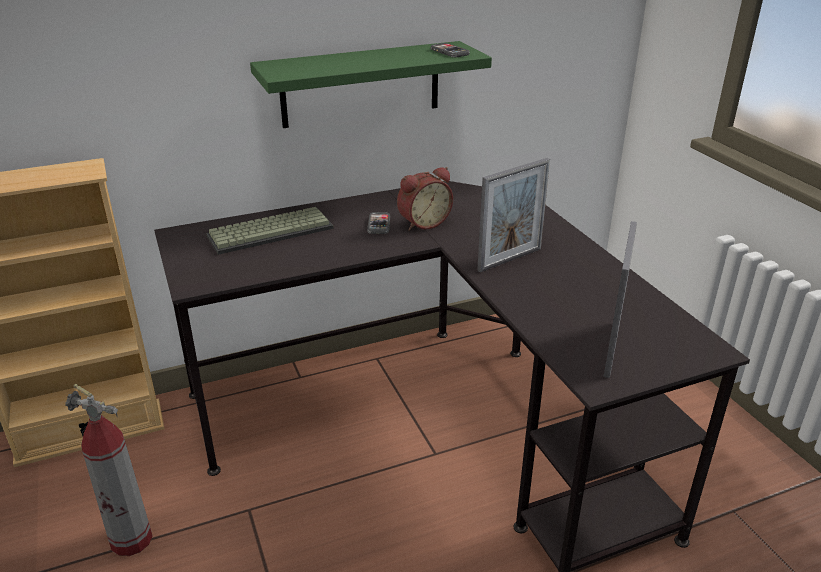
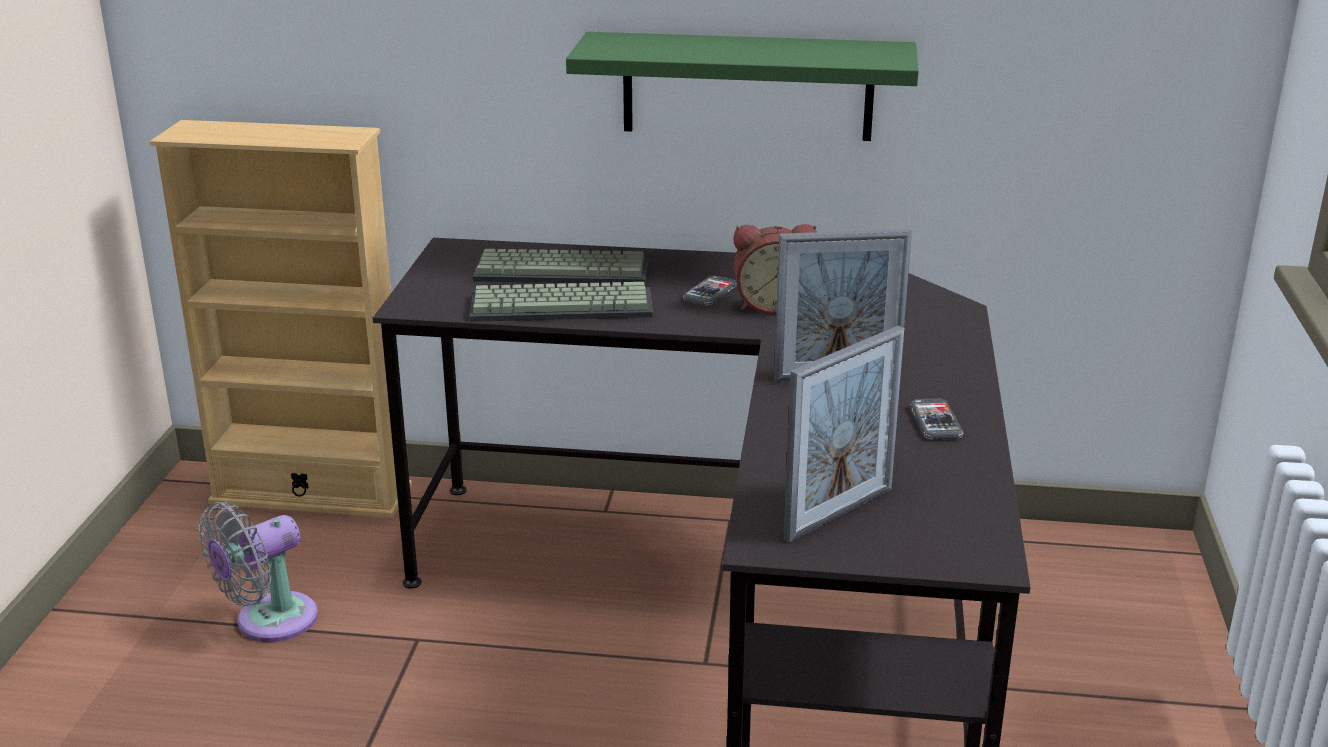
camera: 30 degrees right, 5 degrees down
fire extinguisher [65,384,153,556] -> grey fan [198,502,318,642]
phone [430,43,470,57] -> phone moved to [910,398,964,440]
none -> keyboard [469,282,653,322]

